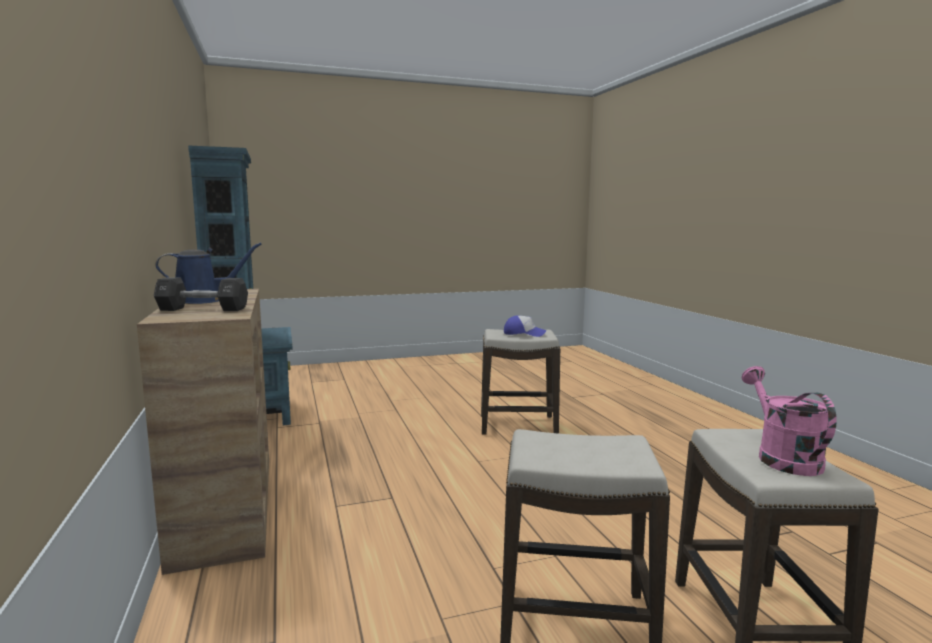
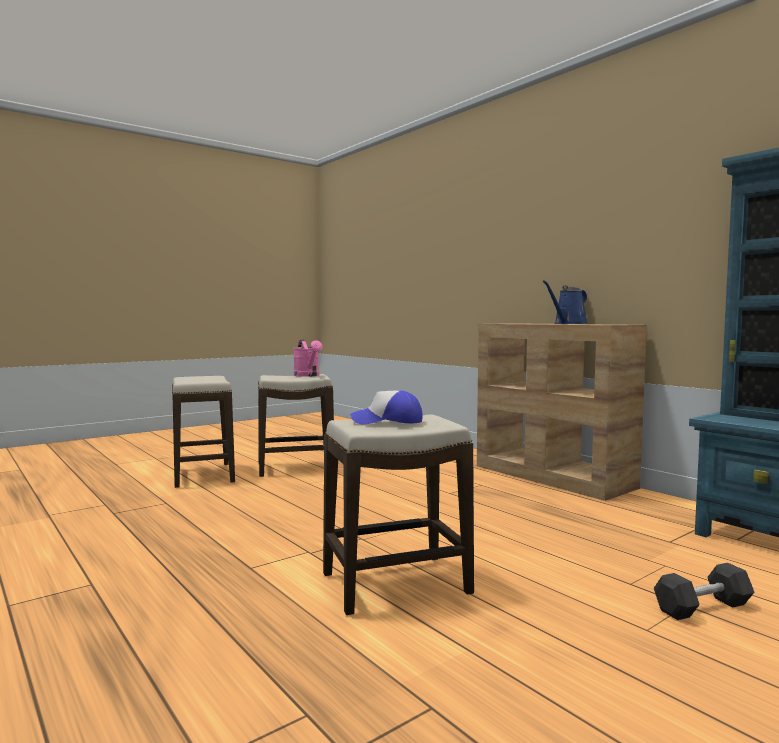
camera: 160 degrees right, 5 degrees down
black dumbbell [154,277,248,311] -> black dumbbell moved to [654,563,755,620]
pink watering can [742,366,837,476] -> pink watering can moved to [293,340,322,377]

